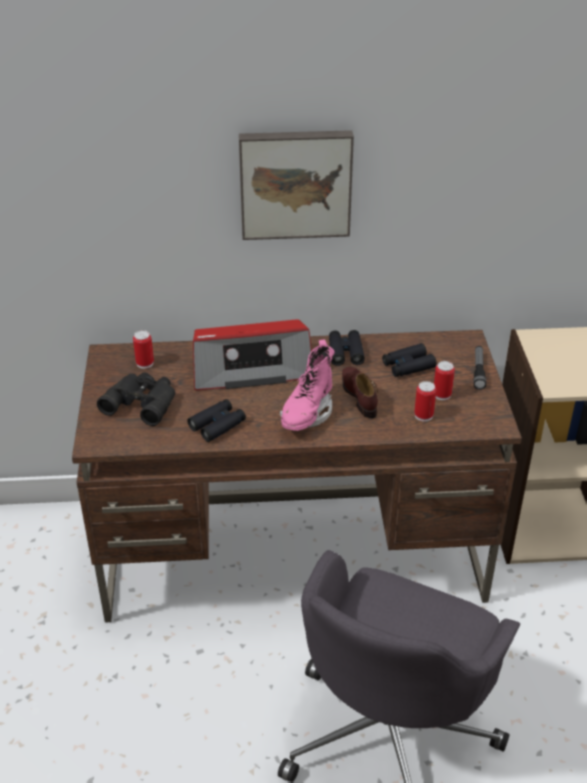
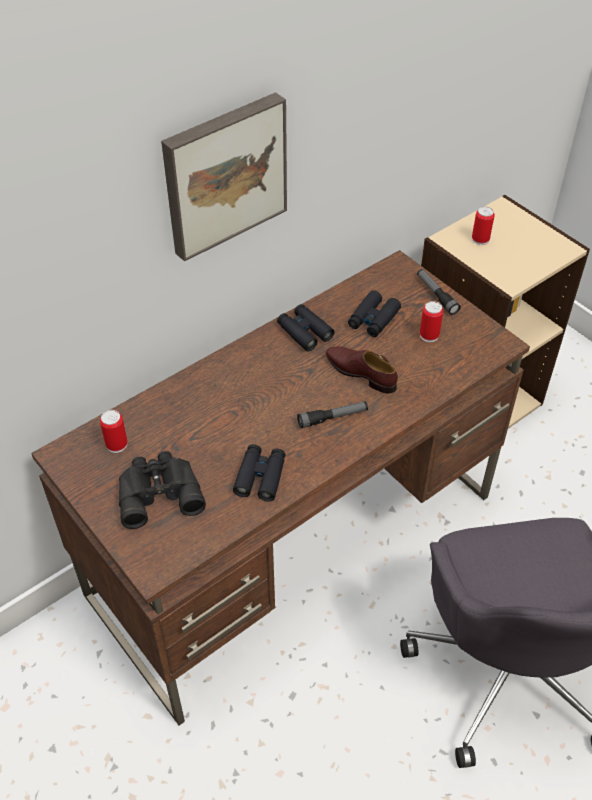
camera: 35 degrees left, 10 degrees up
radio [193,320,312,390] -> none
pink boot [279,339,335,431] -> flashlight [297,401,368,428]
can [414,381,436,421] -> can moved to [472,206,495,245]

